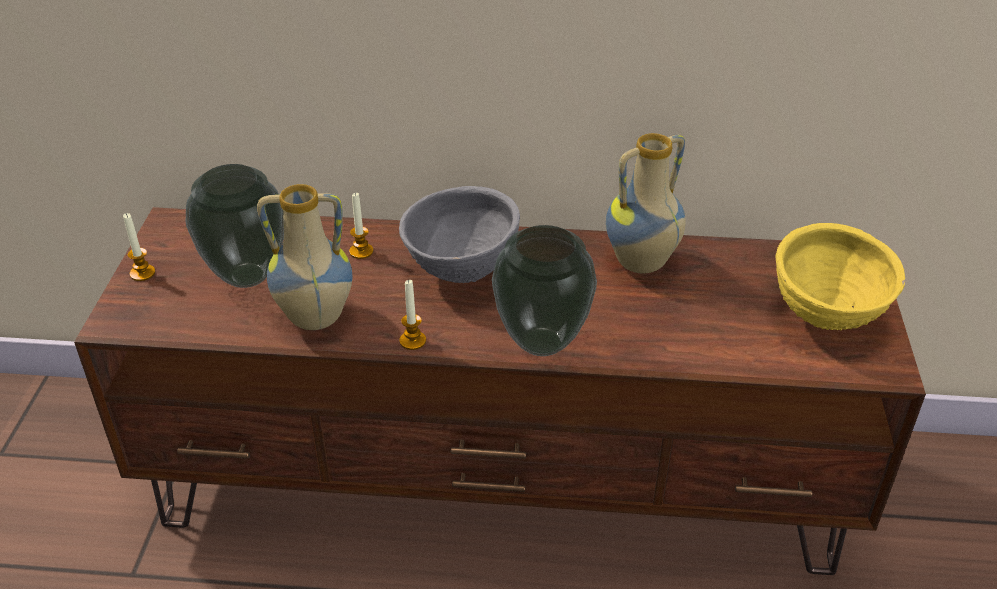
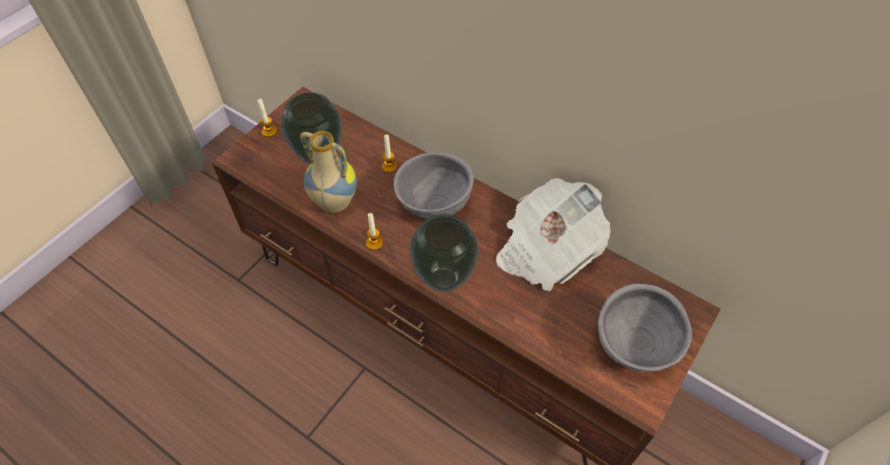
camera: 30 degrees right, 15 degrees up
vase [606,133,686,274] -> newspaper [496,178,611,291]
yellow bowl [775,223,905,330] -> grey bowl [598,283,692,373]

